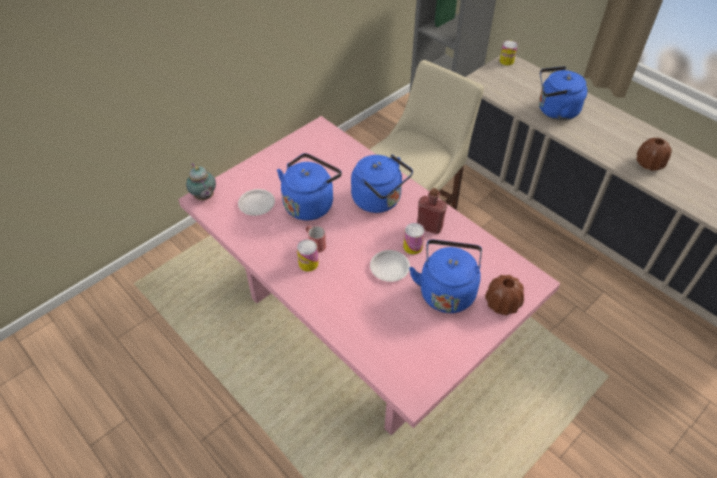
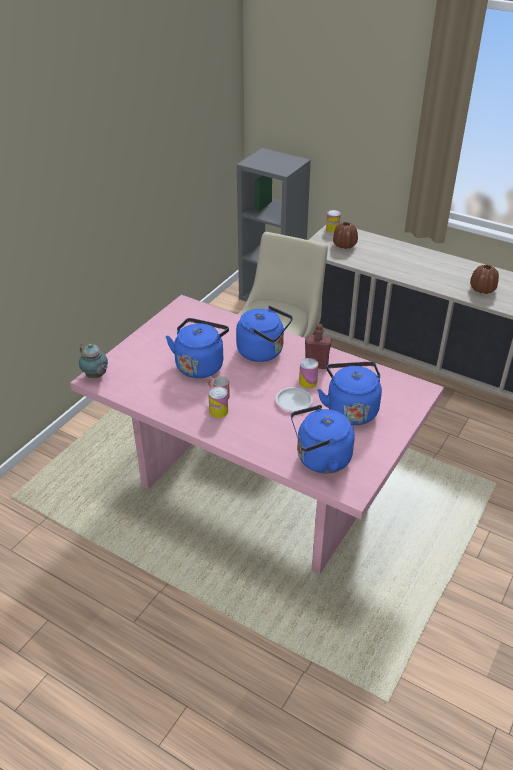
camera: 15 degrees left, 10 degrees down
white plate [238,189,275,216] -> none
brown vase [485,275,524,315] -> brown vase moved to [333,222,358,249]
blue kettle [539,66,587,120] -> blue kettle moved to [291,405,355,474]

